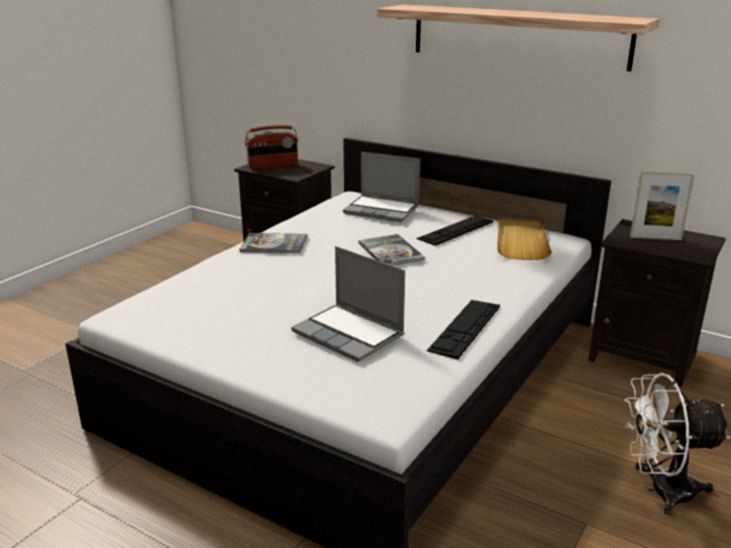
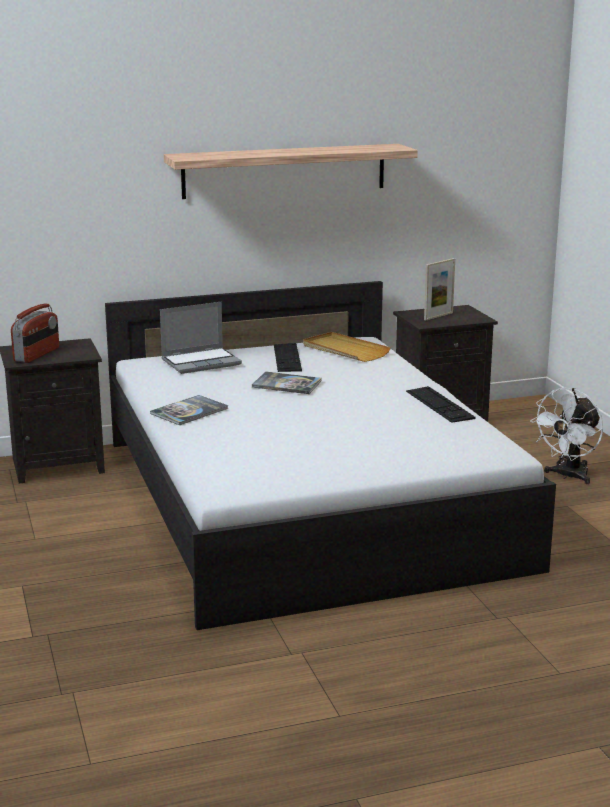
camera: 50 degrees left, 5 degrees down
laptop [291,246,405,362] -> none

